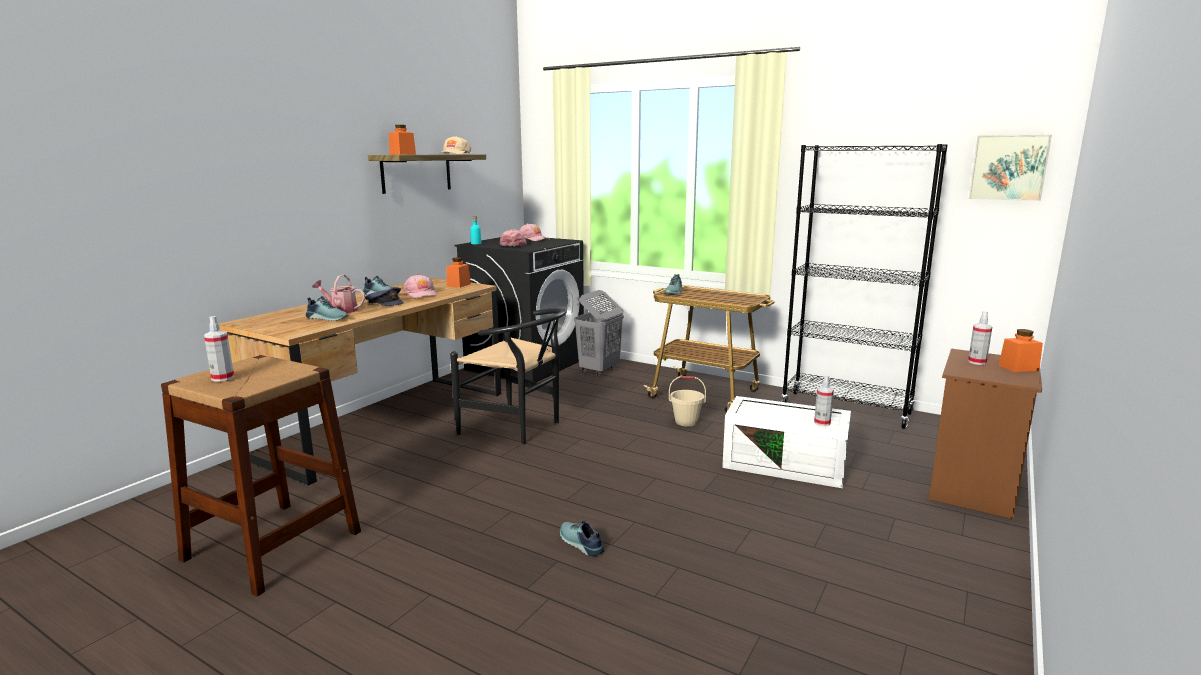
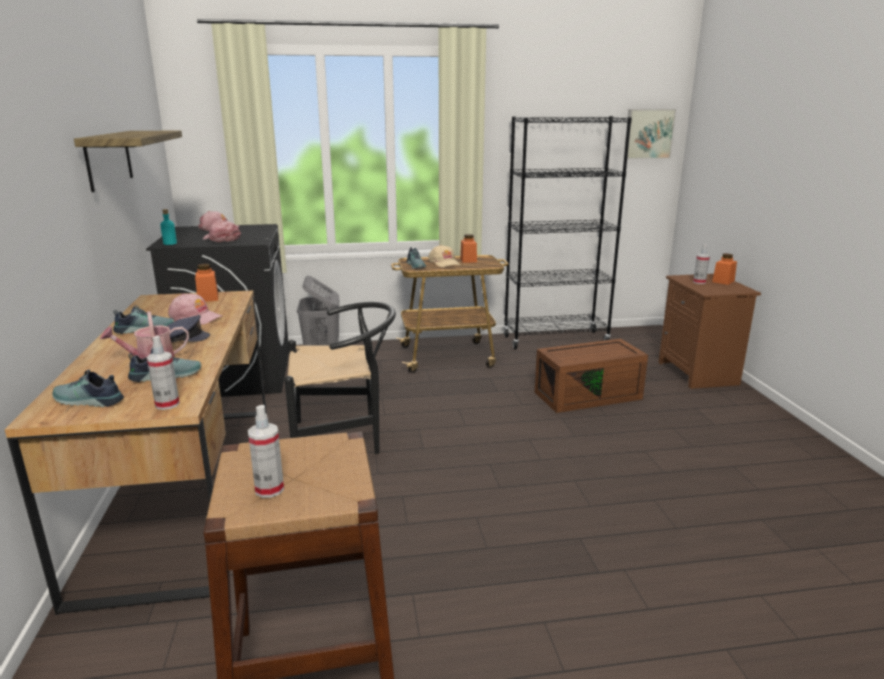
camera: 40 degrees left, 5 degrees up
orange jar [389,125,416,155] -> orange jar moved to [460,234,477,263]
beige cap [439,136,471,154] -> beige cap moved to [428,245,460,267]
shoe [560,520,604,556] -> shoe moved to [52,370,124,407]
beige bucket [669,376,706,426] -> none
white storage box [722,396,851,488] -> brown storage box [535,339,648,413]
spray bottle [814,375,834,426] -> spray bottle moved to [146,336,180,410]

